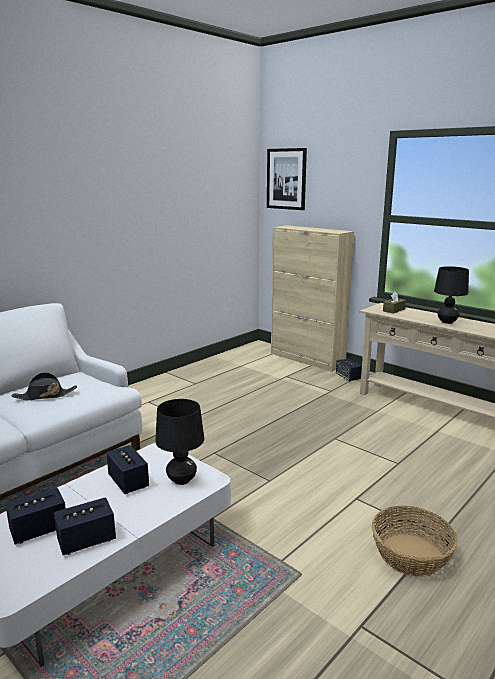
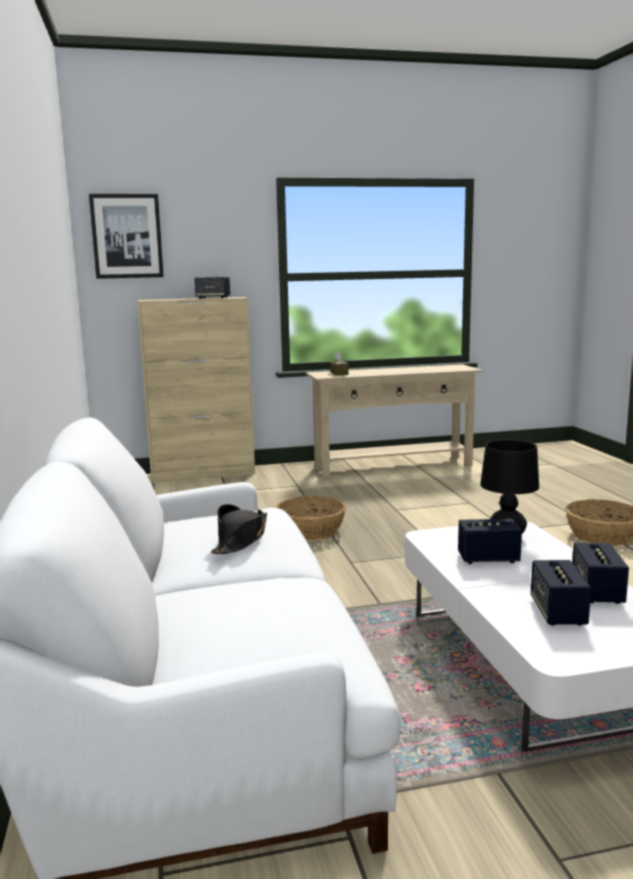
camera: 55 degrees left, 5 degrees down
speaker [336,358,362,382] -> speaker moved to [195,276,230,299]
black table lamp [434,266,469,324] -> none
none -> basket [276,496,346,540]

